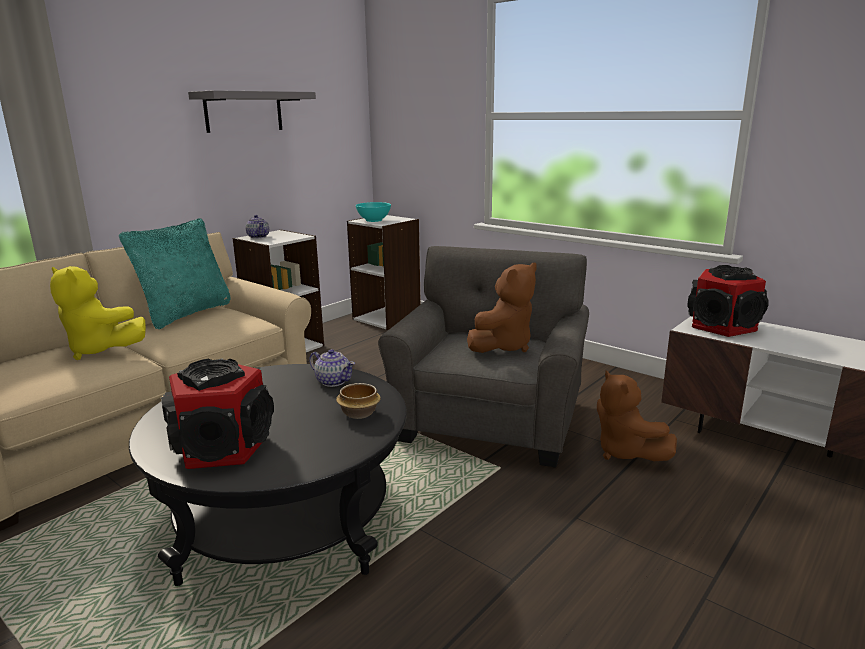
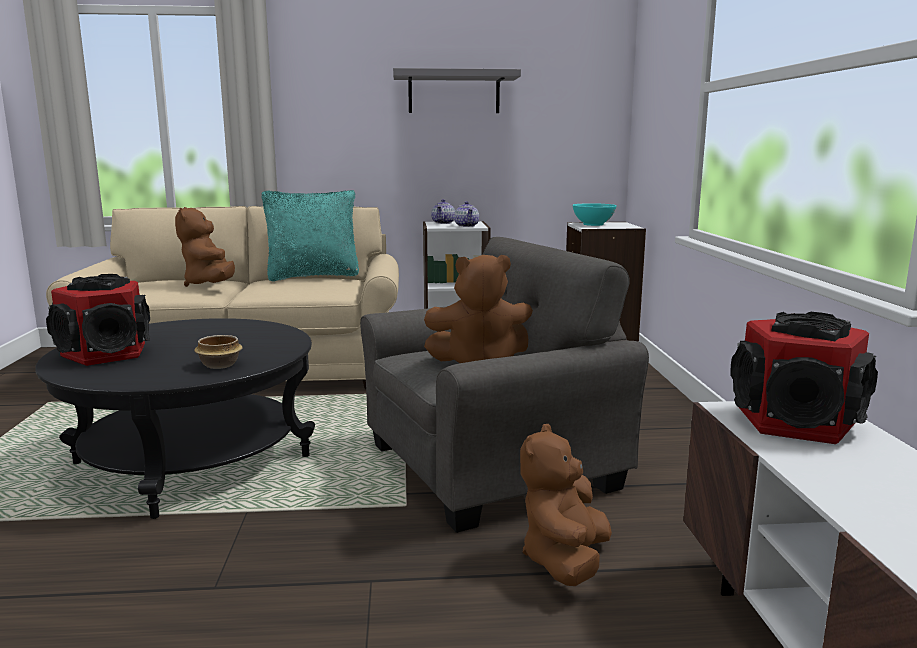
camera: 45 degrees right, 5 degrees down
yellow plush toy [50,266,146,360] -> brown plush toy [175,207,235,287]
teapot [309,349,355,387] -> teapot moved to [454,201,479,227]

